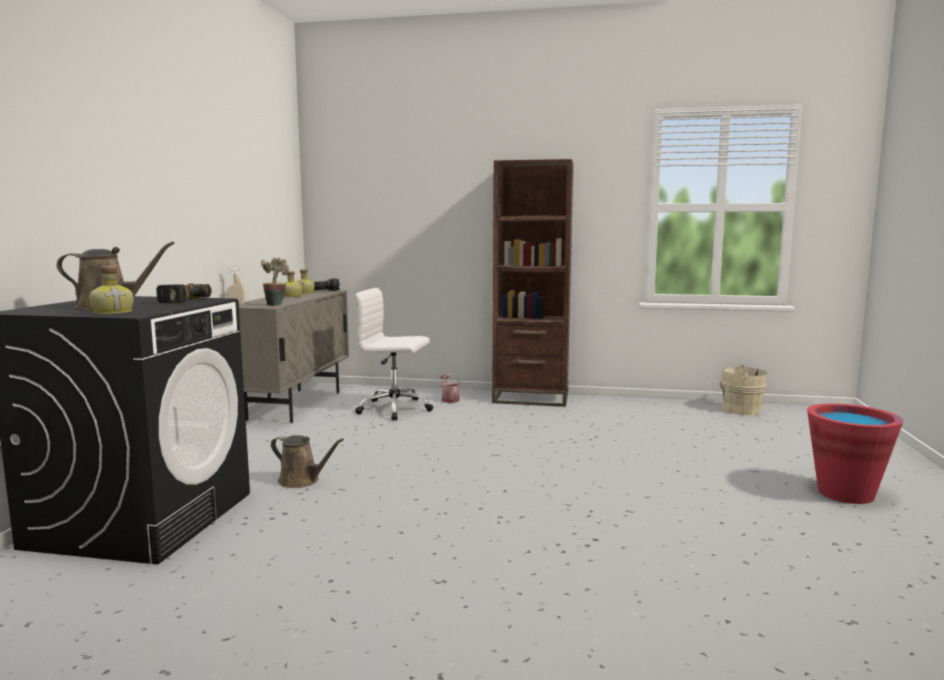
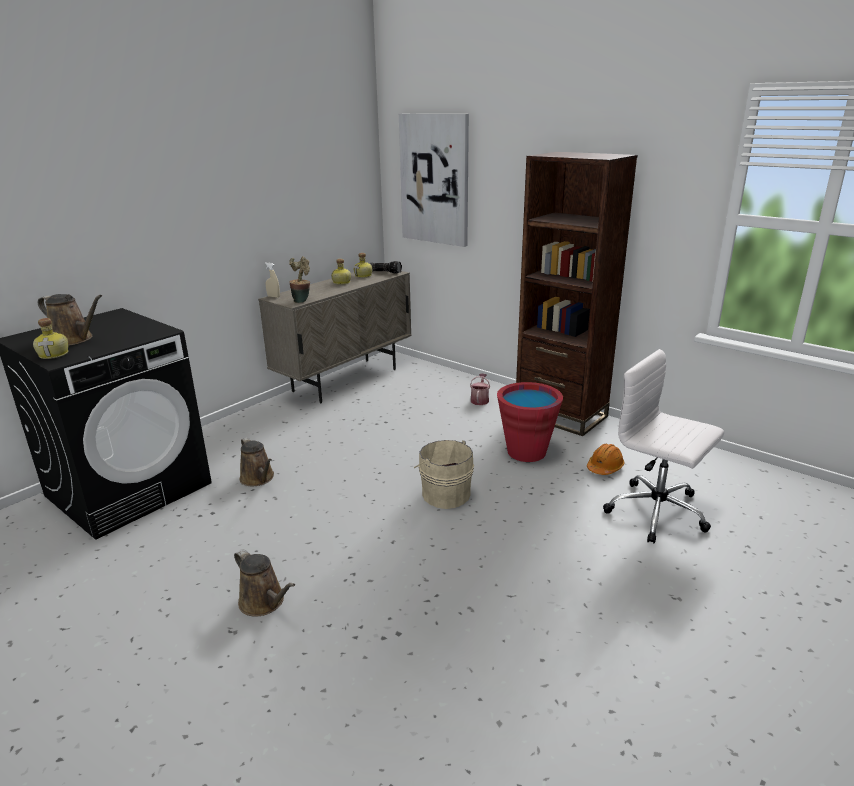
camera: 30 degrees right, 15 degrees up
power drill [156,283,212,303] -> none
white office chair [355,288,433,421] -> white office chair moved to [603,349,724,544]
beige bucket [720,365,767,415] -> beige bucket moved to [414,440,474,509]
red bucket [807,403,903,504] -> red bucket moved to [497,382,563,462]
none -> brown watering can [234,549,295,617]
none -> picture [399,114,469,247]
none -> orange hard hat [587,444,625,475]

